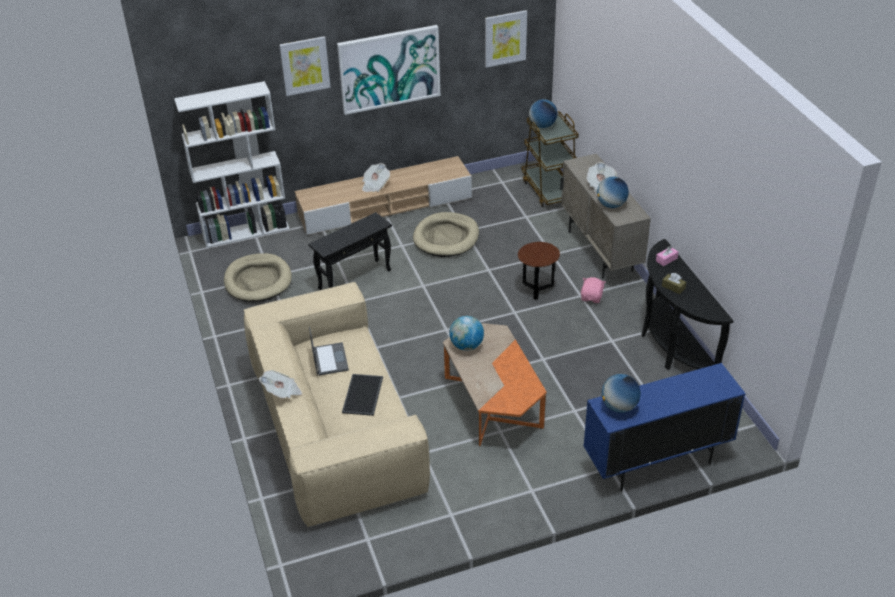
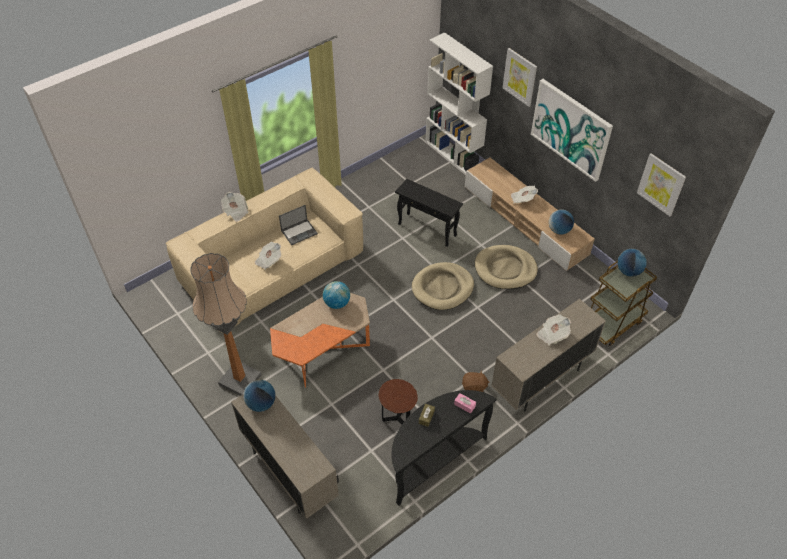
camera: 70 degrees right, 10 degrees up
beige dog bed [224,253,292,301] -> beige dog bed moved to [412,262,474,310]
tray [342,374,383,416] -> newspaper [255,242,281,270]
brown side table [518,242,560,300] -> brown side table moved to [378,379,418,424]
pink plush toy [581,277,606,303] -> brown plush toy [462,370,490,392]
blue cabinet [583,363,746,491] -> beige cabinet [231,395,339,519]
globe [597,177,629,208] -> globe moved to [549,209,574,234]
none -> floor lamp [190,253,262,396]

